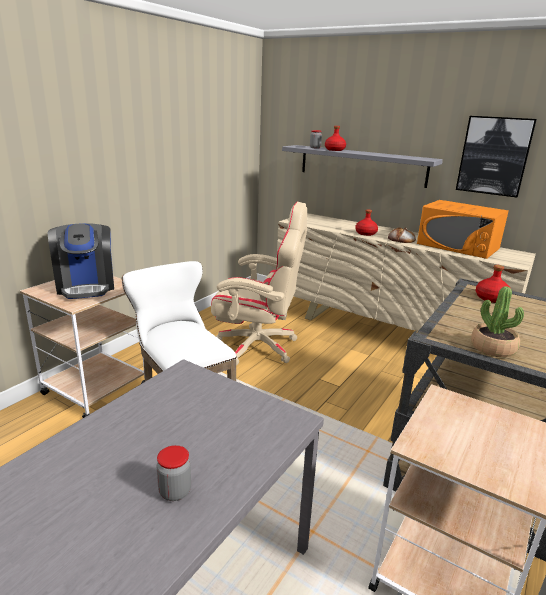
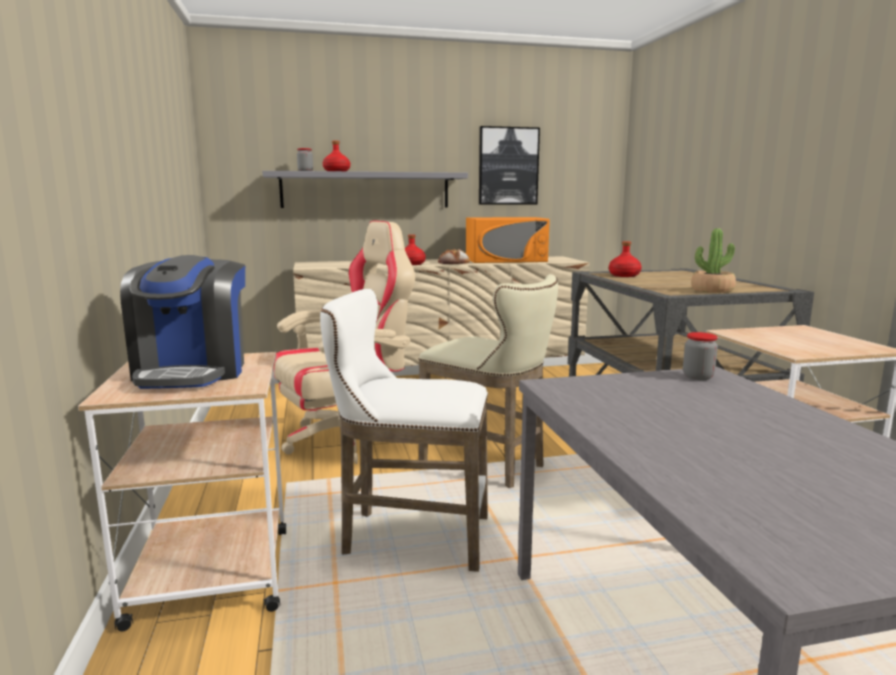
camera: 45 degrees left, 10 degrees down
coffee machine [48,223,114,299] -> coffee machine turned 60 degrees clockwise [120,255,245,389]
jar [156,445,191,501] -> jar moved to [683,332,718,380]
none -> beige stool [419,274,558,488]

